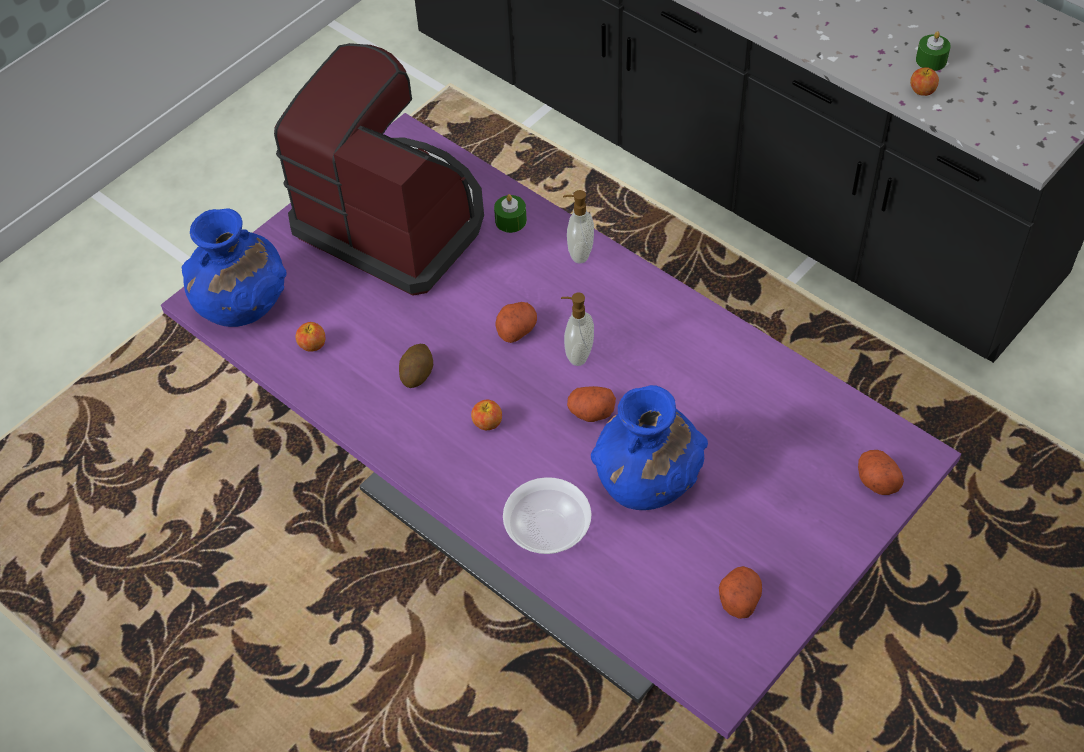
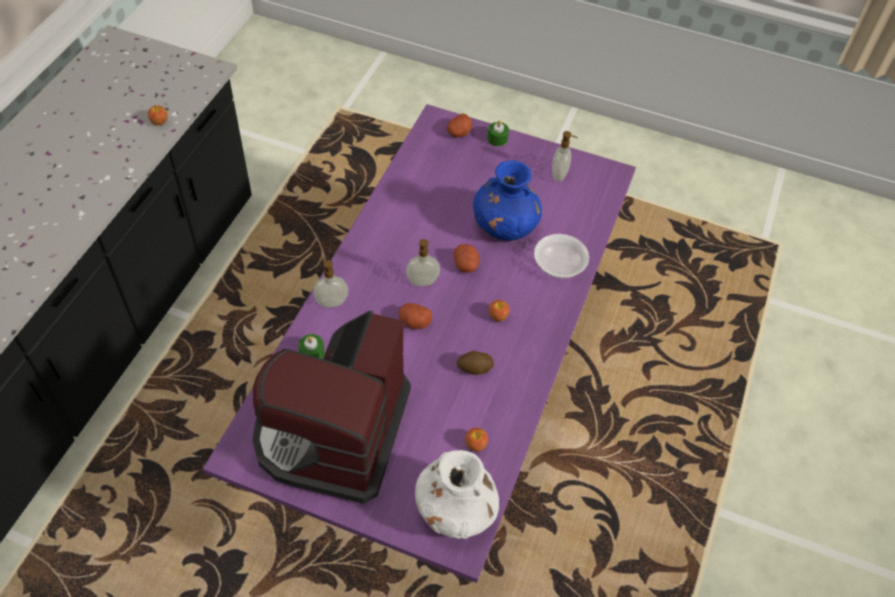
camera: 115 degrees left, 0 degrees up
blue vase [182,208,287,327] -> white vase [415,450,499,539]
potato [719,566,762,619] -> soap dispenser [552,131,578,182]
green candle [916,31,951,71] -> green candle moved to [487,120,509,146]

